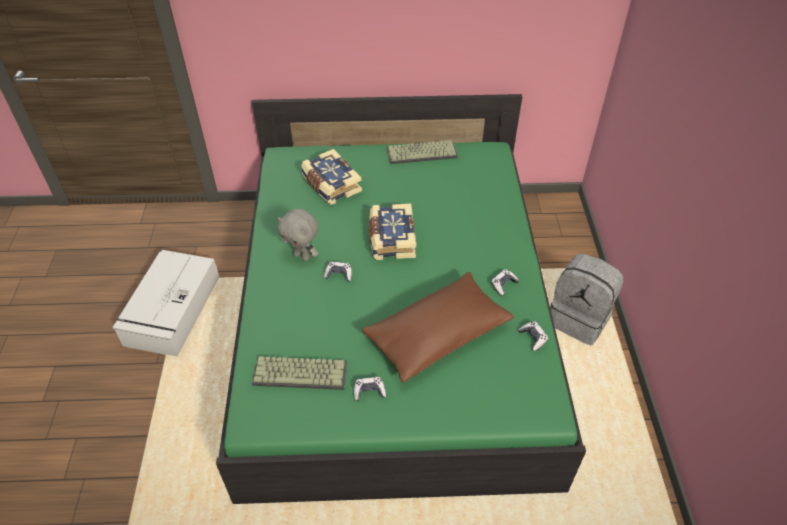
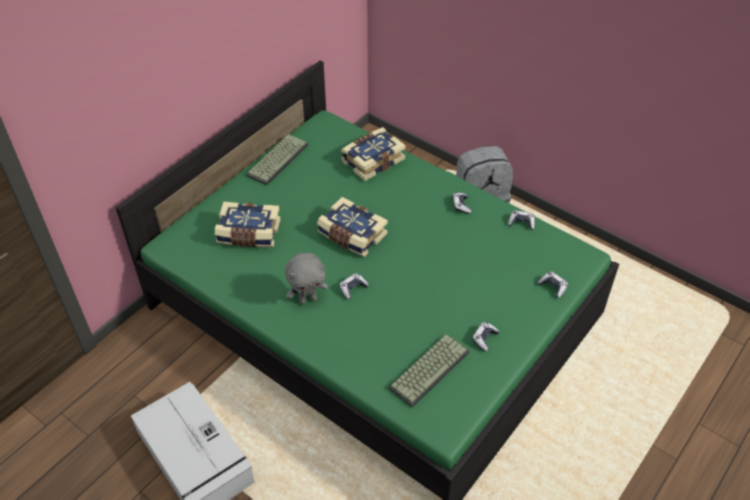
camera: 50 degrees left, 0 degrees up
brown pillow [362,272,514,383] -> none
none -> book [341,127,406,181]
none -> game controller [538,272,568,298]

